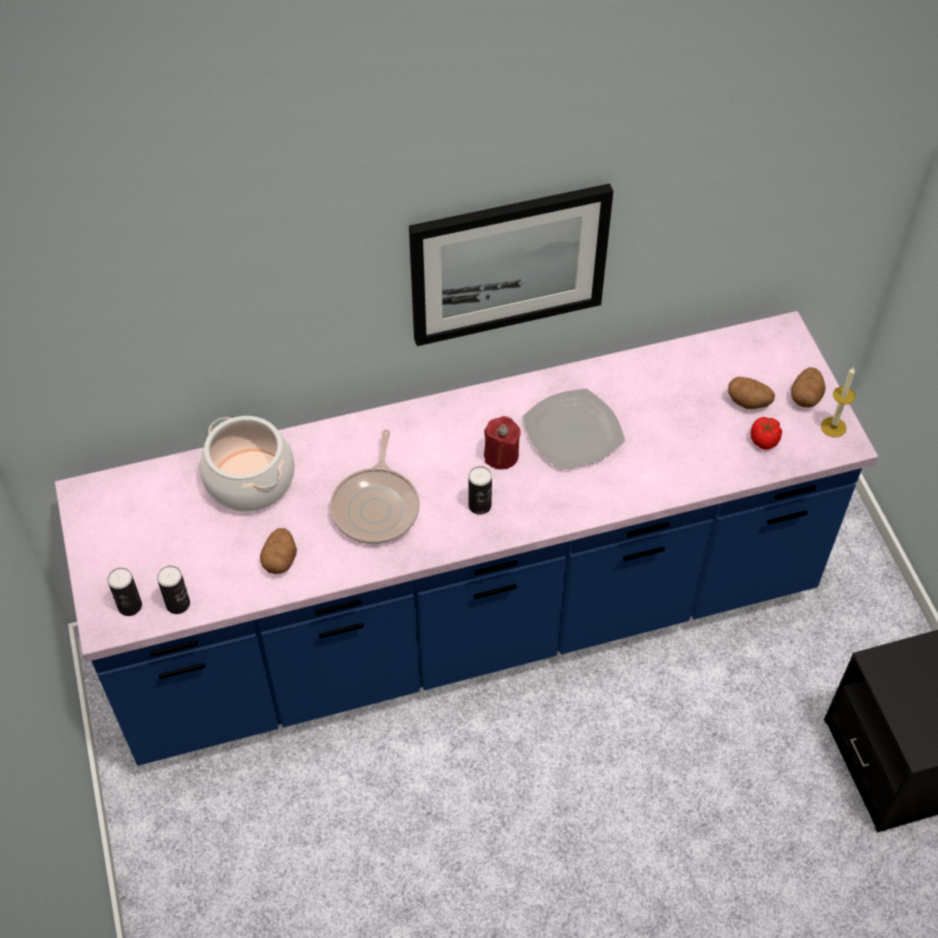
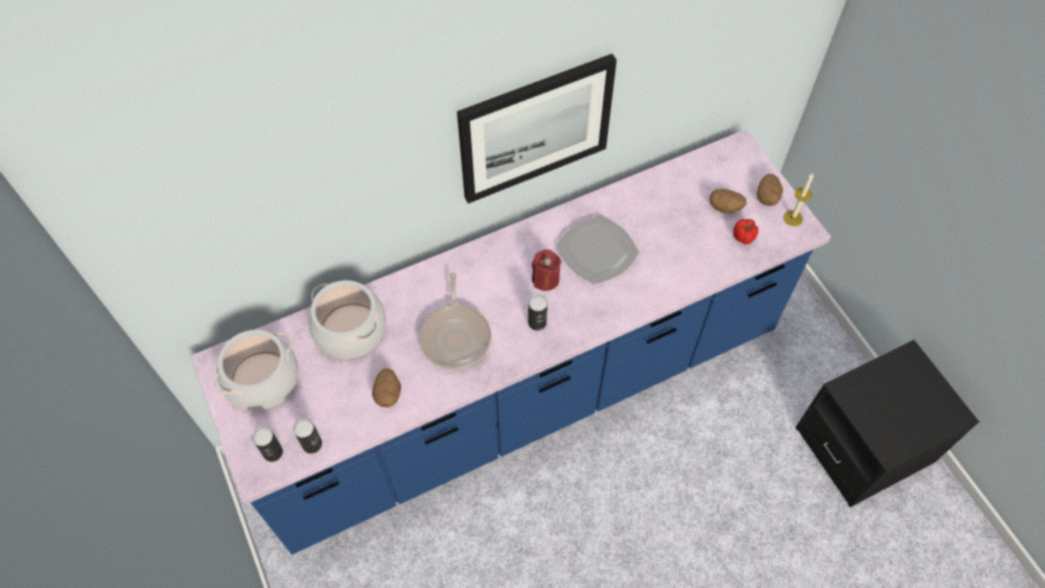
camera: 10 degrees left, 5 degrees up
none -> cooking pot [214,330,298,410]

